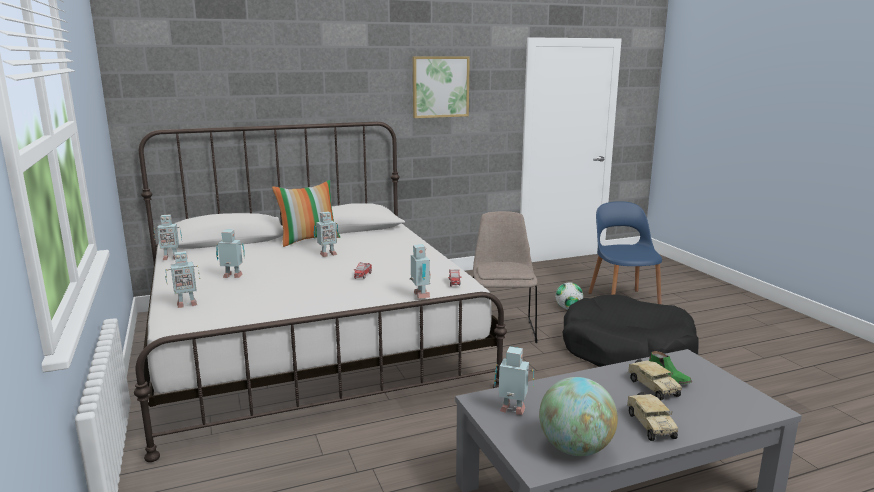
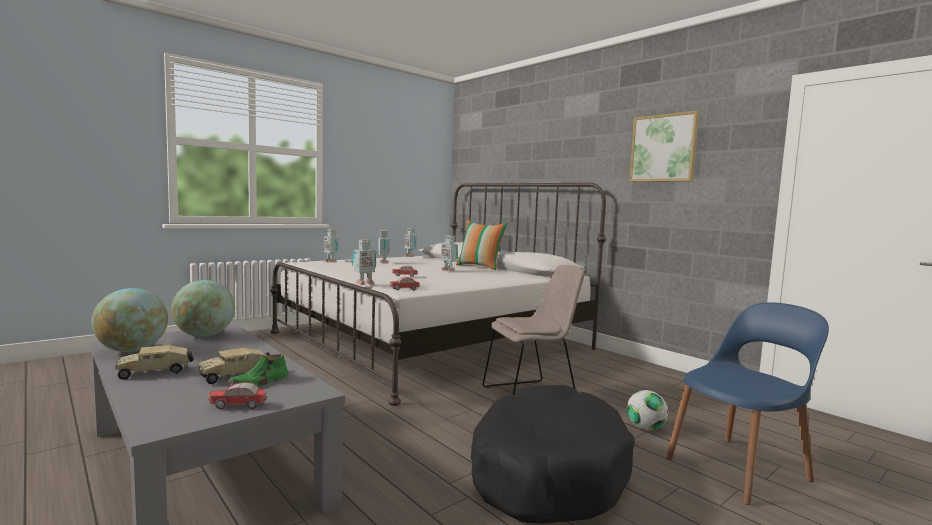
camera: 70 degrees right, 10 degrees down
toy robot [494,347,534,415] -> globe [171,280,235,337]
none -> toy car [208,382,267,409]

